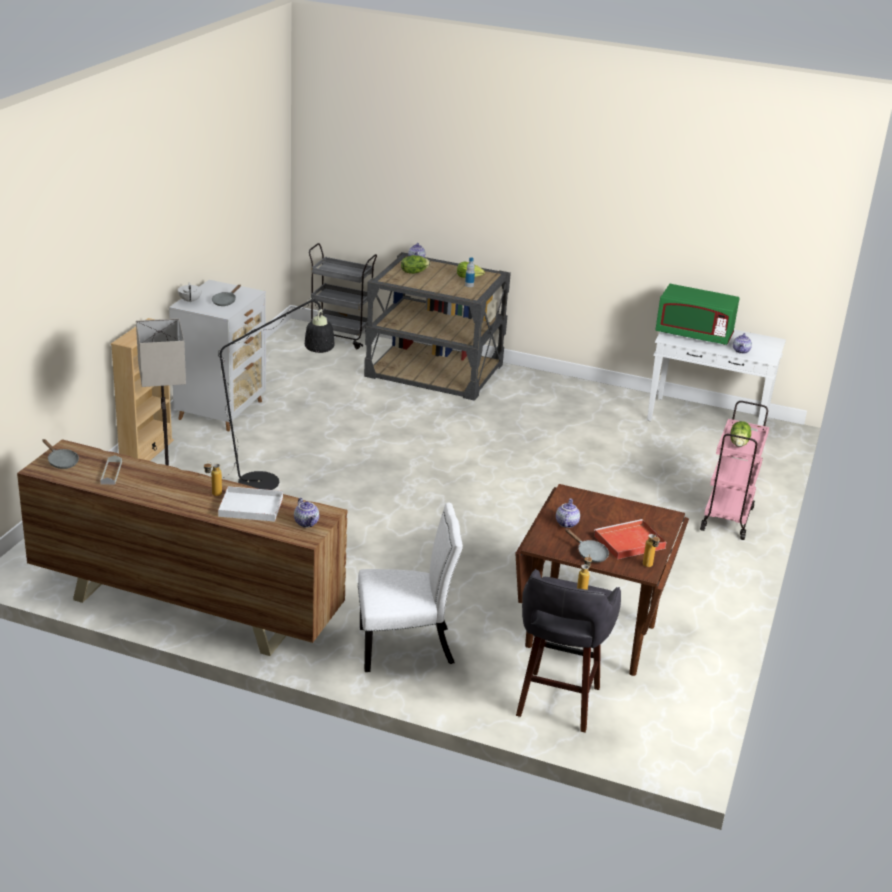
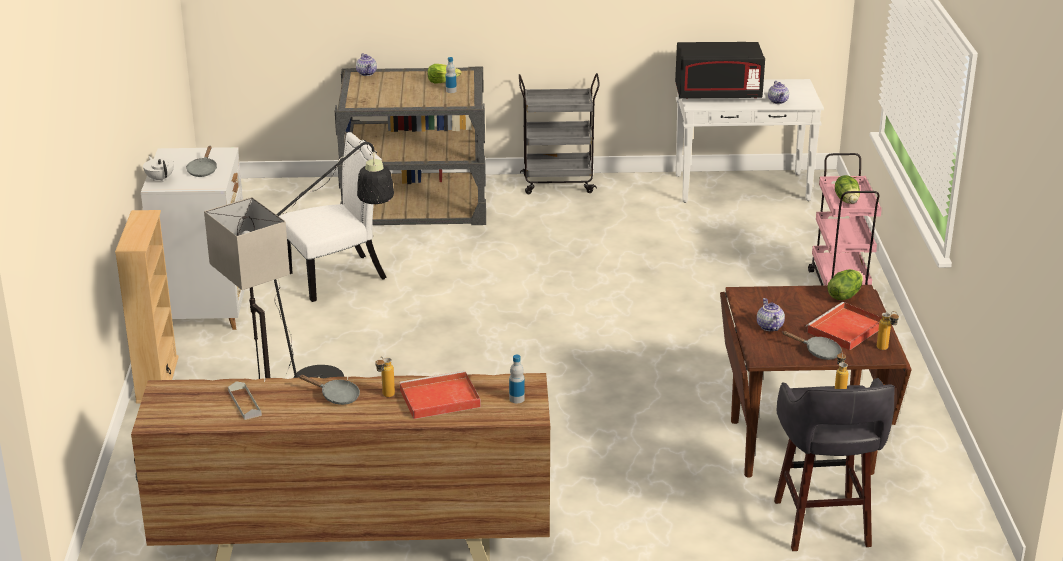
camera: 20 degrees left, 0 degrees up
grey frying pan [42,439,79,469] -> grey frying pan moved to [299,375,360,405]
white tray [218,486,283,522] -> red tray [399,371,481,419]
teapot [294,498,319,527] -> bottle [509,355,525,403]
grey cart [309,243,377,349] -> grey cart moved to [519,73,600,194]
white chair [358,503,463,672] -> white chair moved to [279,132,387,302]
lettuce [401,255,430,274] -> lettuce moved to [828,269,863,300]
green microwave [655,284,740,345] -> black microwave [675,42,765,99]

